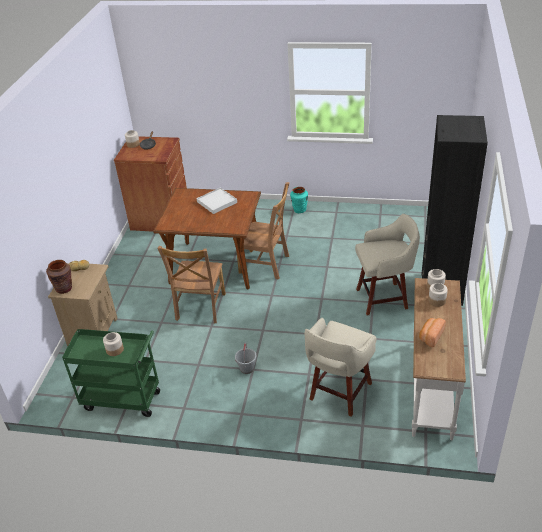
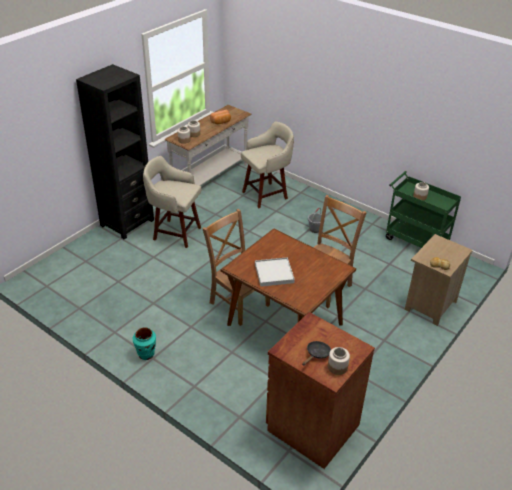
camera: 155 degrees left, 0 degrees up
brown vase [46,260,72,294] -> none

